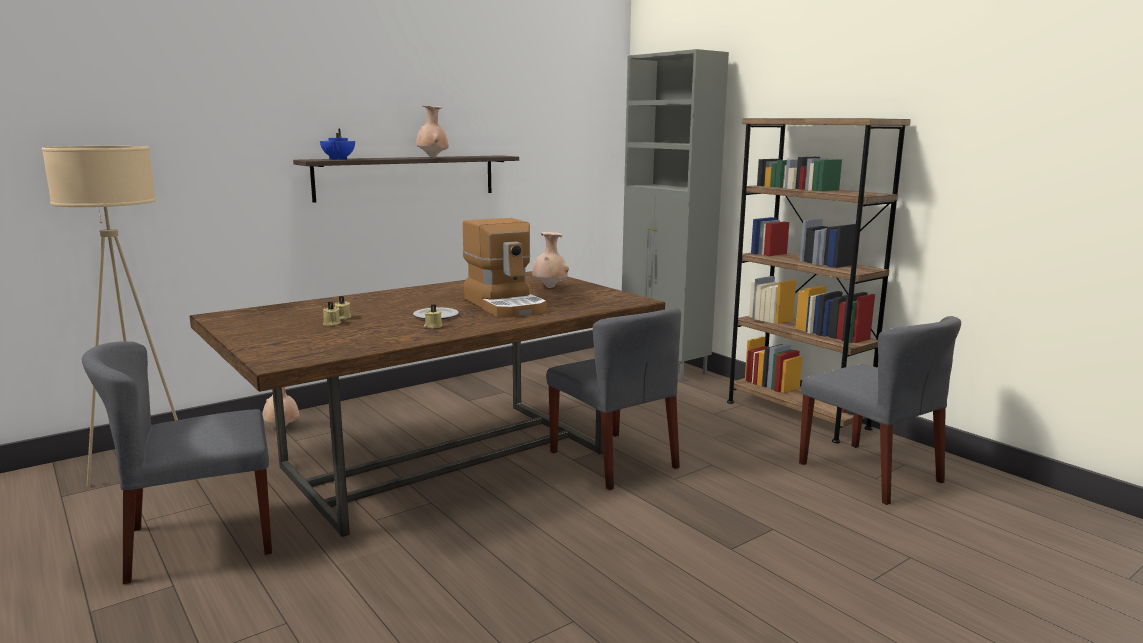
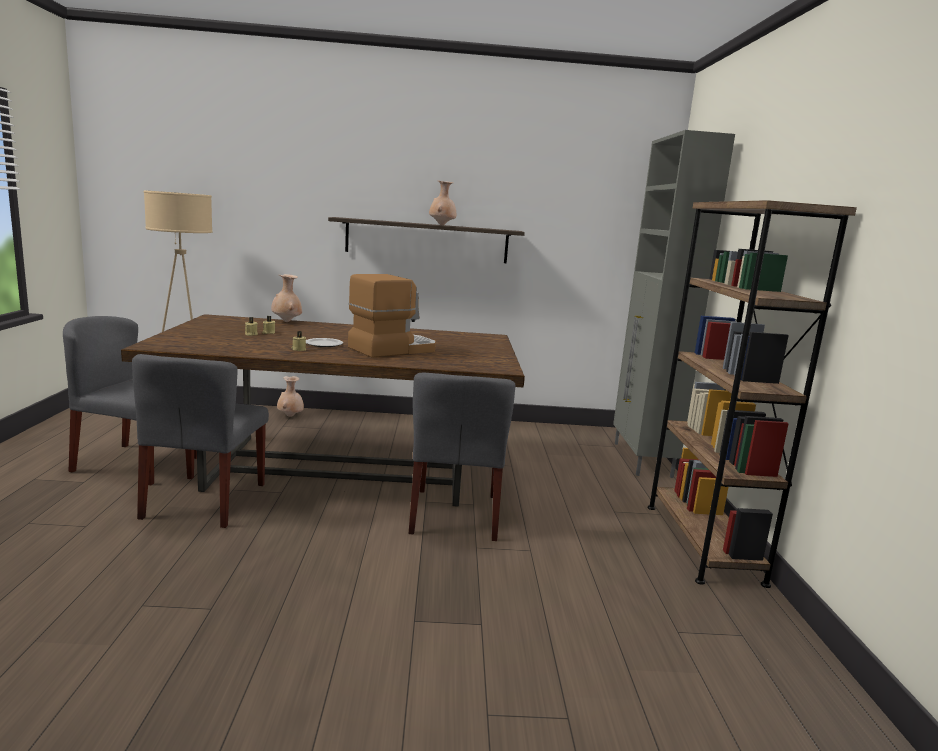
camera: 35 degrees right, 0 degrees up
blue teapot [320,128,355,160] -> none
coffee machine [463,218,546,317] -> coffee machine turned 135 degrees counterclockwise [348,274,436,358]
beige vase [532,232,569,288] -> beige vase moved to [271,274,302,322]
grey chair [799,316,961,505] -> grey chair moved to [132,354,269,528]

